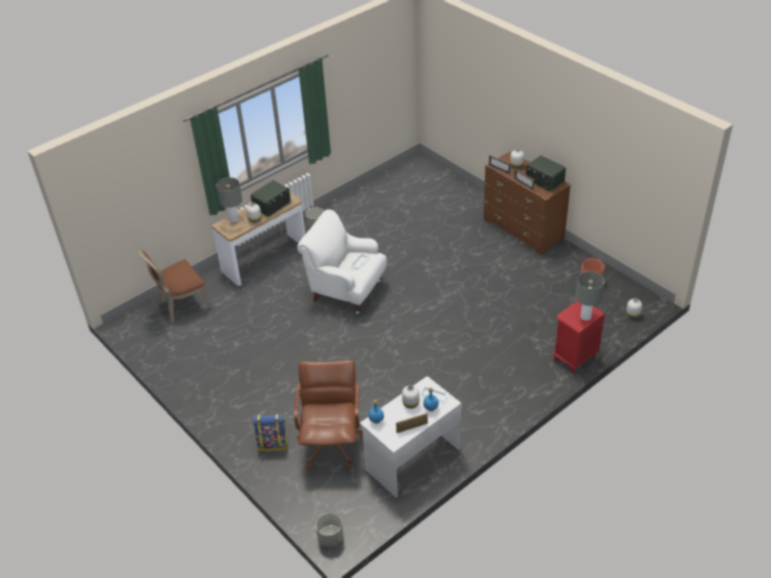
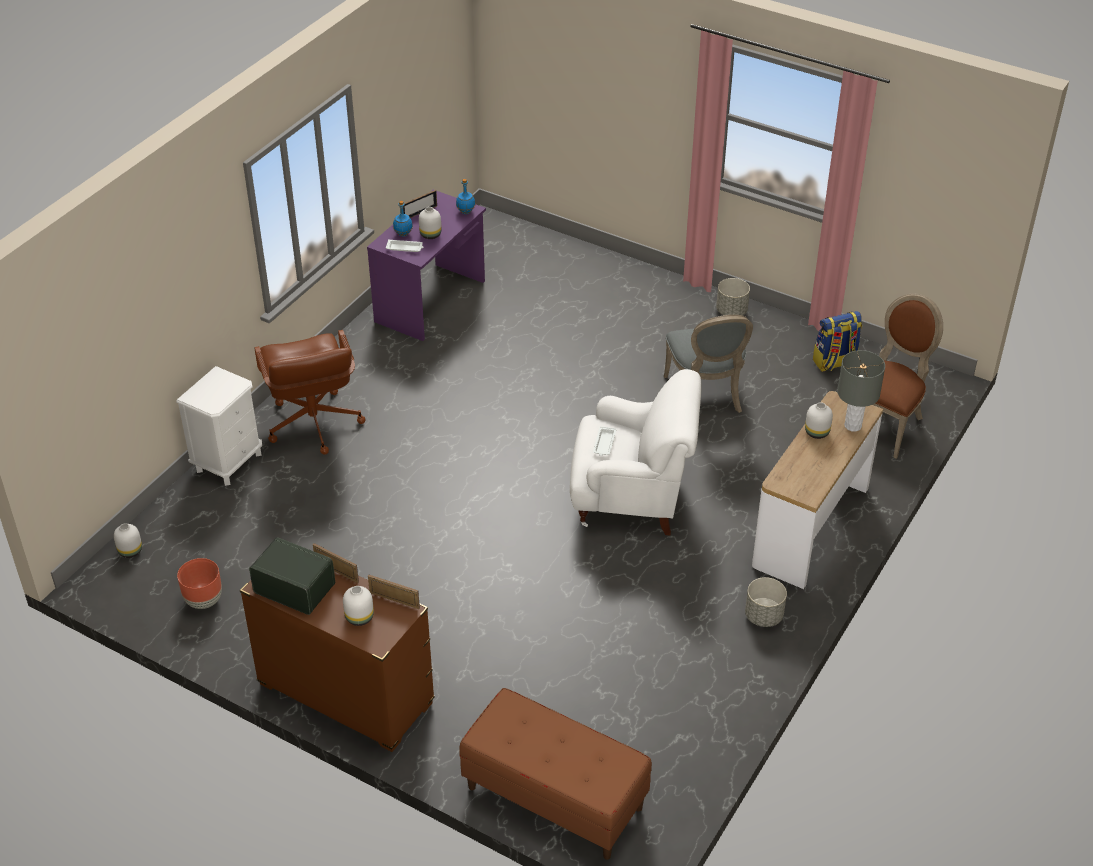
camera: 160 degrees right, 0 degrees up
radio [251,180,291,217] -> none
backpack [252,412,288,452] -> backpack moved to [813,311,862,372]
brown office chair [294,360,363,469] -> brown office chair moved to [254,330,366,455]
grey planter [316,513,343,547] -> grey planter moved to [716,278,750,315]
white desk [360,376,461,498] -> purple desk [367,190,486,341]
red nightstand [553,301,605,373] -> white nightstand [176,366,262,486]
grey table lamp [576,271,605,320] -> none
none -> brown bench [459,688,652,860]
none -> grey chair [664,315,753,413]

